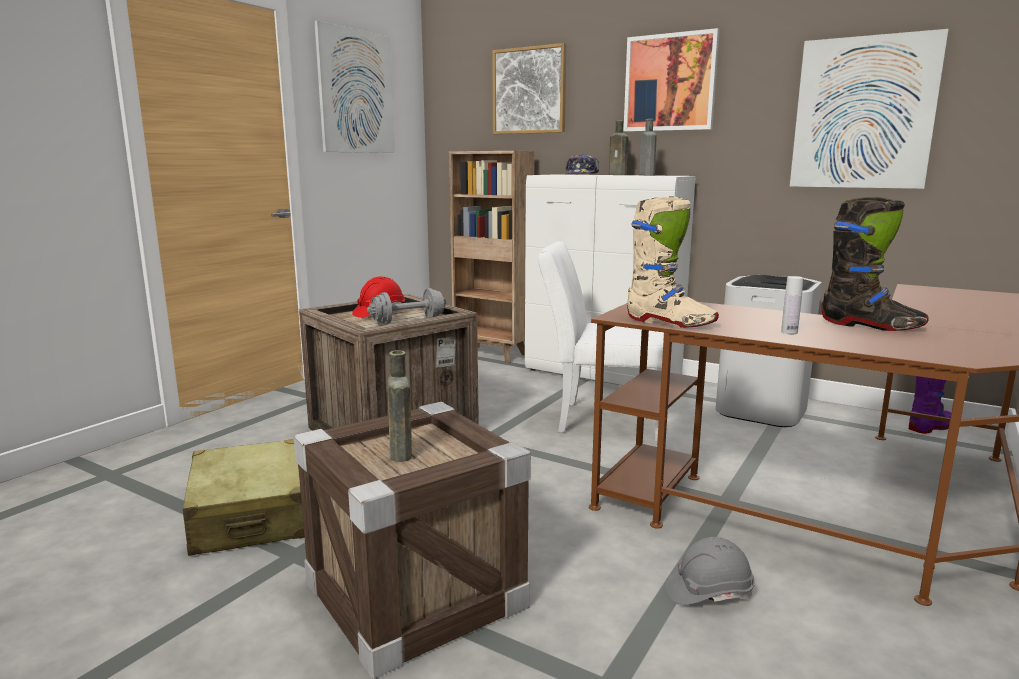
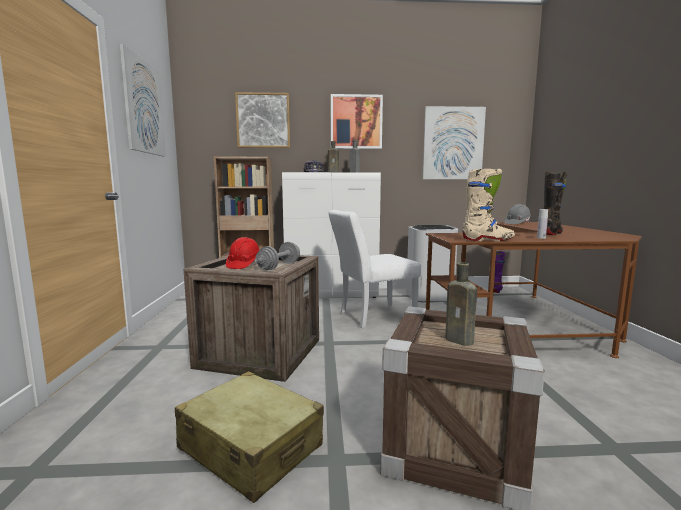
camera: 35 degrees left, 5 degrees down
grey hard hat [666,537,755,605] -> grey hard hat moved to [505,204,532,224]
black boot [821,197,929,331] -> black boot turned 45 degrees counterclockwise [544,171,567,235]

